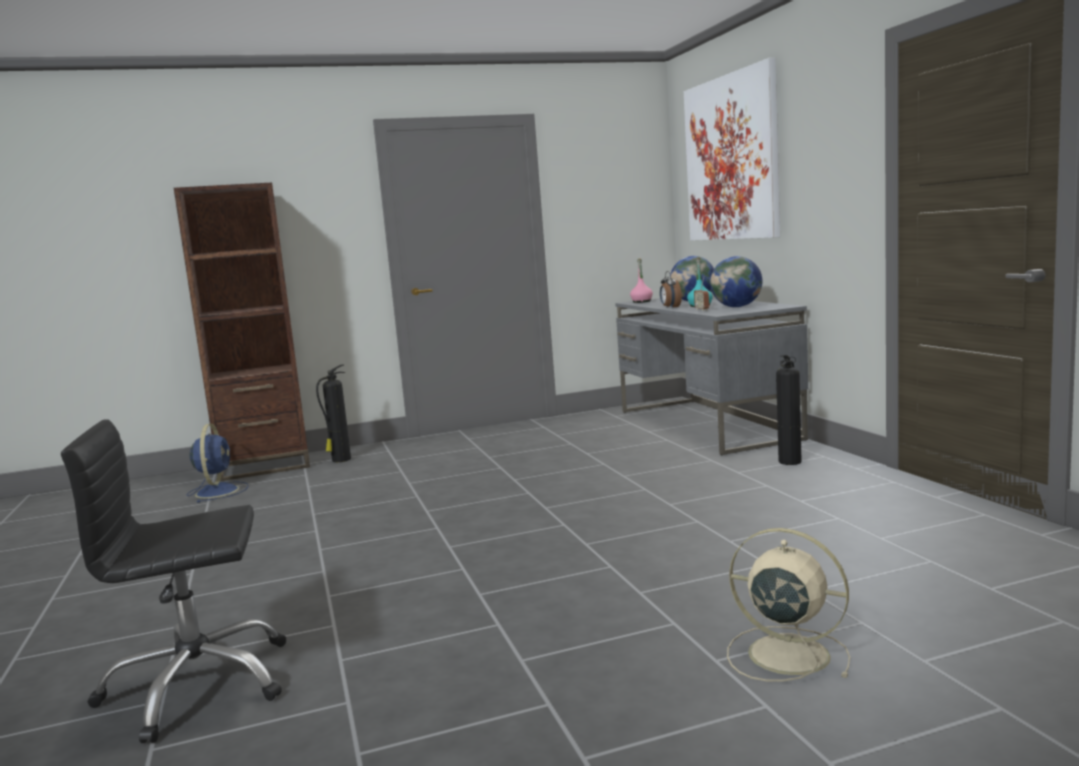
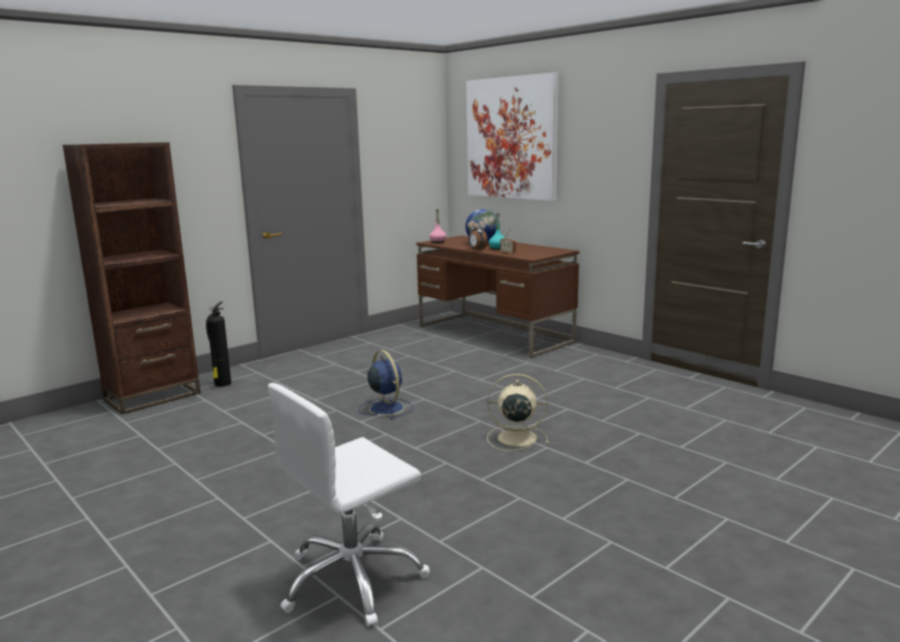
camera: 25 degrees left, 5 degrees up
black office chair [61,419,286,743] -> white office chair [268,383,430,627]
blue fan [186,424,249,503] -> blue fan moved to [358,350,413,420]
grey desk [615,297,808,455] -> brown desk [416,235,579,358]
globe [710,256,762,307] -> none
beige fan [727,528,850,681] -> beige fan moved to [487,374,549,451]
fire extinguisher [776,355,801,465] -> none

